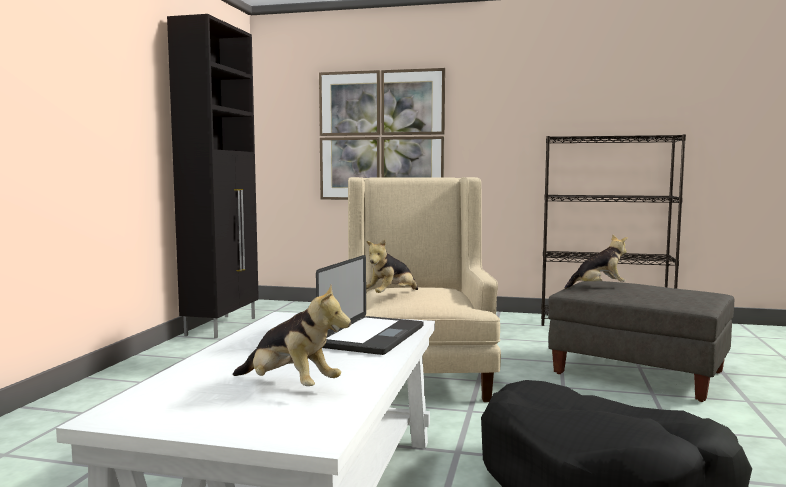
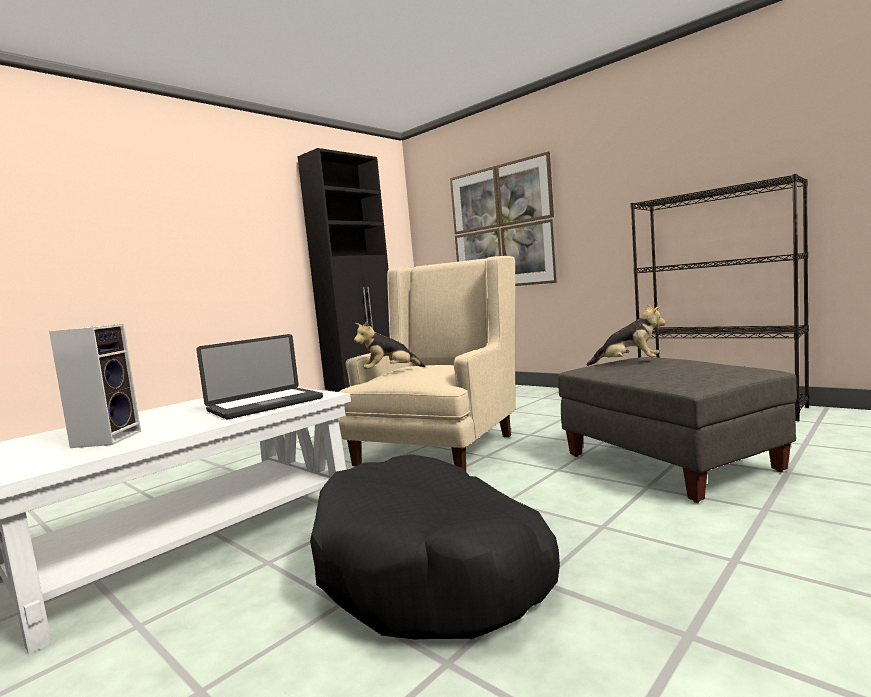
camera: 30 degrees right, 0 degrees up
plush toy [233,284,351,386] -> speaker [49,324,141,448]

